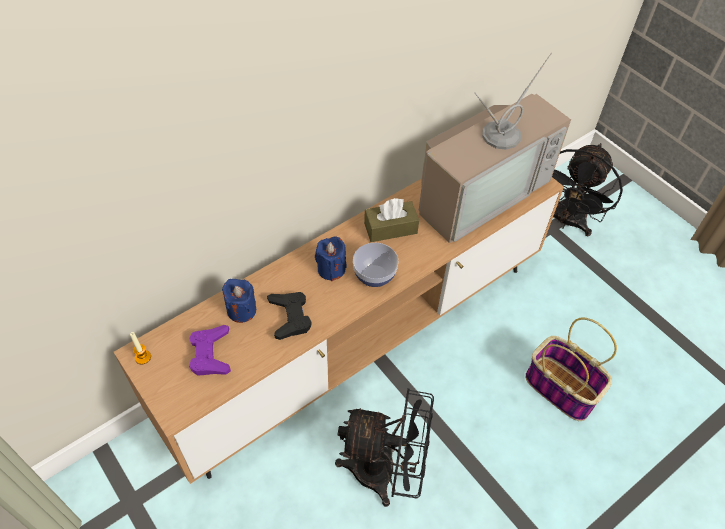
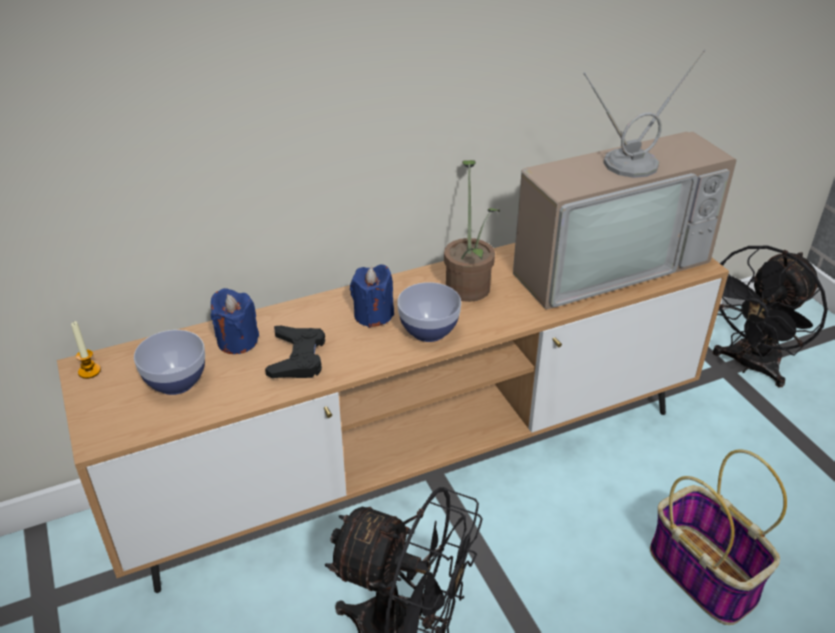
camera: 15 degrees right, 15 degrees down
purple game controller [189,325,231,376] -> bowl [134,330,205,395]
brown tissue box [364,198,419,242] -> potted plant [444,160,500,302]

